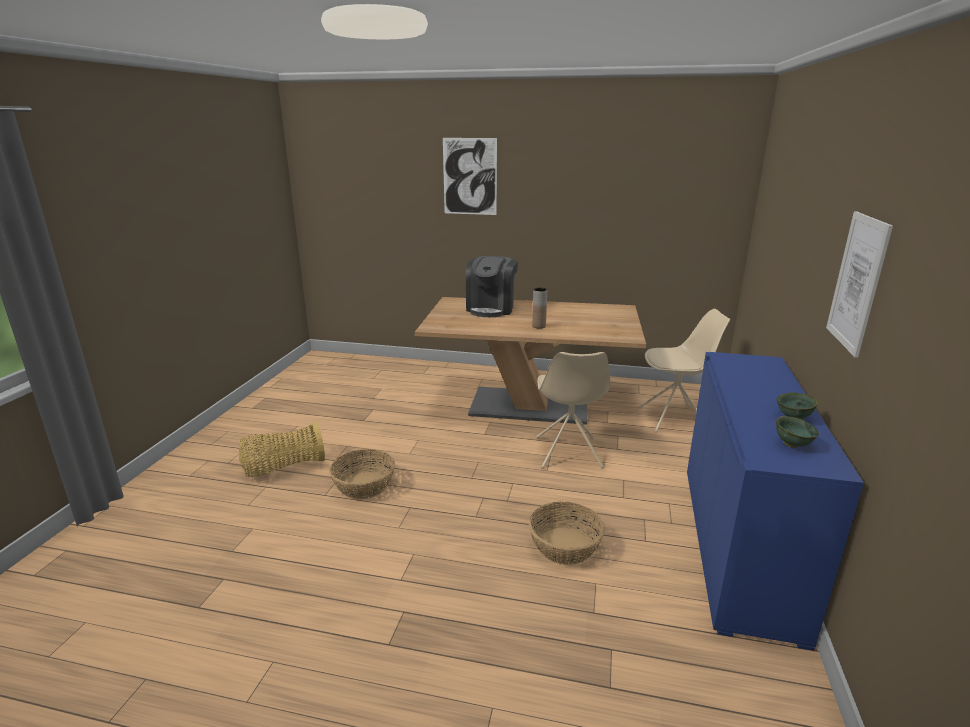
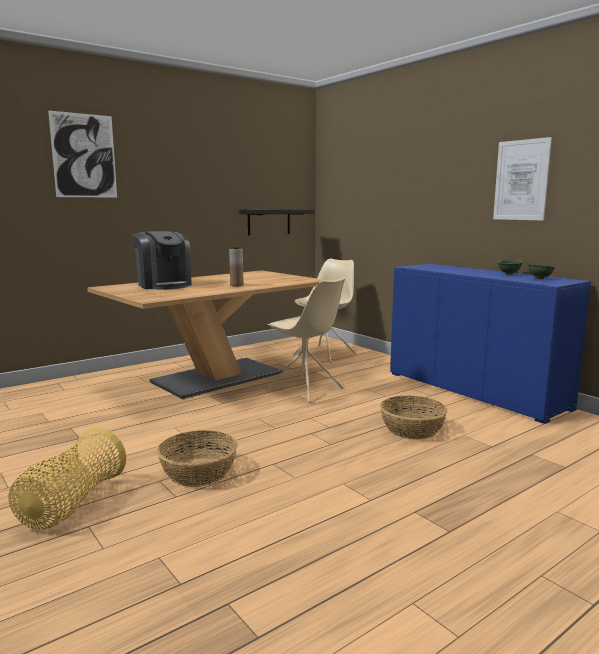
camera: 50 degrees left, 10 degrees down
none -> black shelf [239,209,315,236]

